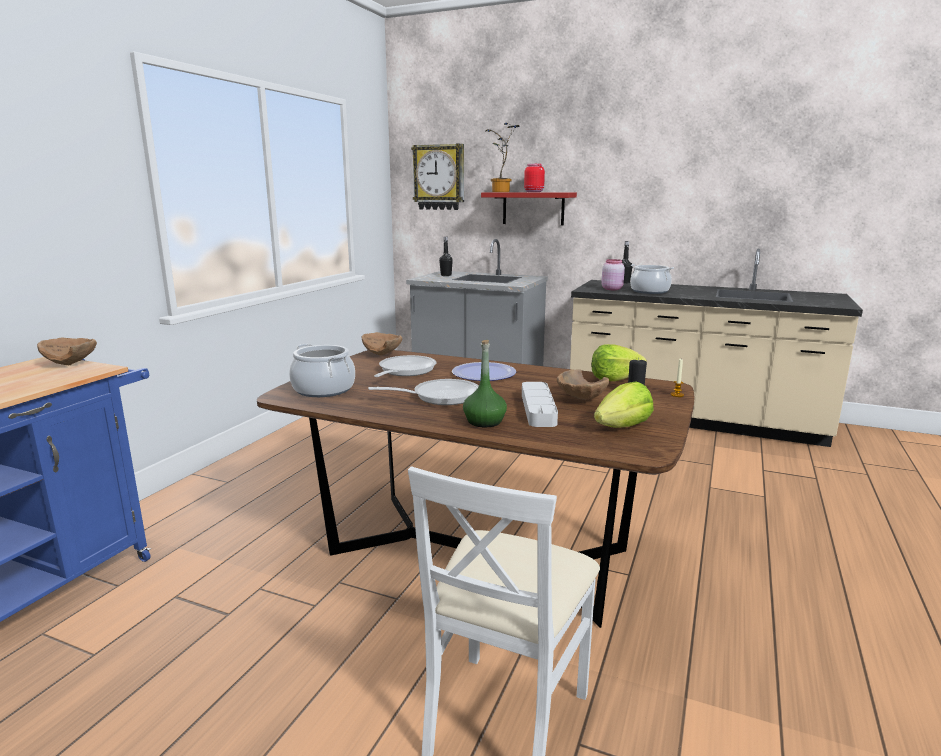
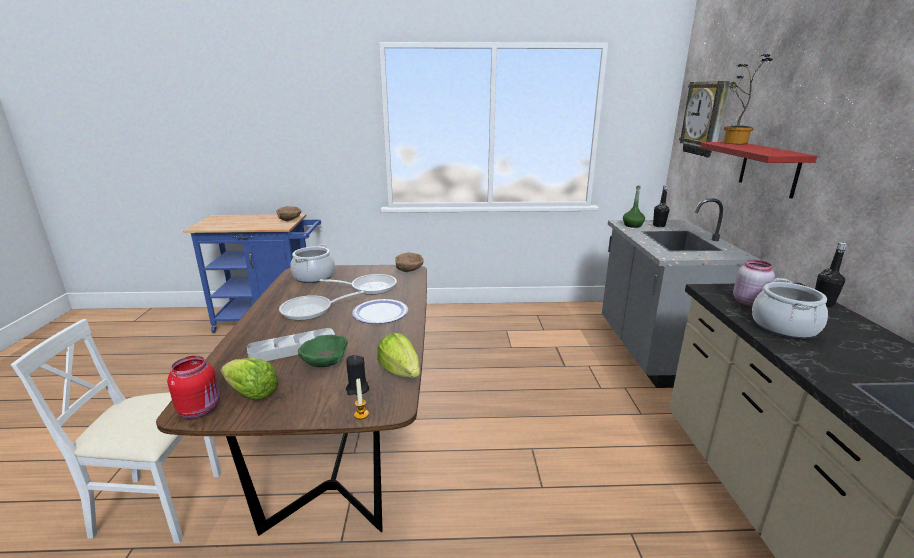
camera: 65 degrees right, 5 degrees up
frying pan [368,379,479,405] -> frying pan turned 105 degrees clockwise [279,291,364,320]
green bottle [463,340,507,427] -> green bottle moved to [623,185,645,228]
red jar [524,164,545,192] -> red jar moved to [167,356,220,419]
brown bowl [557,369,609,400] -> green bowl [298,335,348,367]

